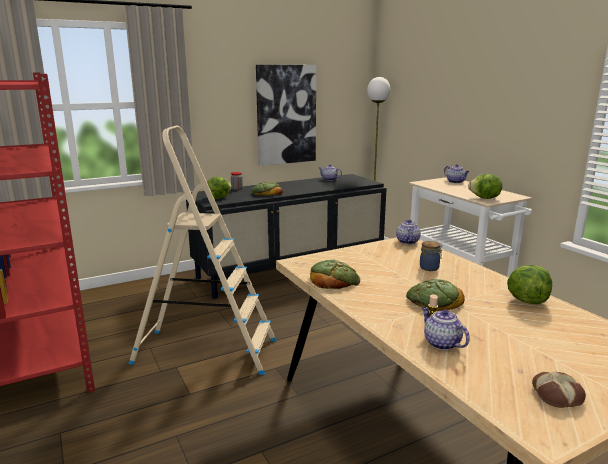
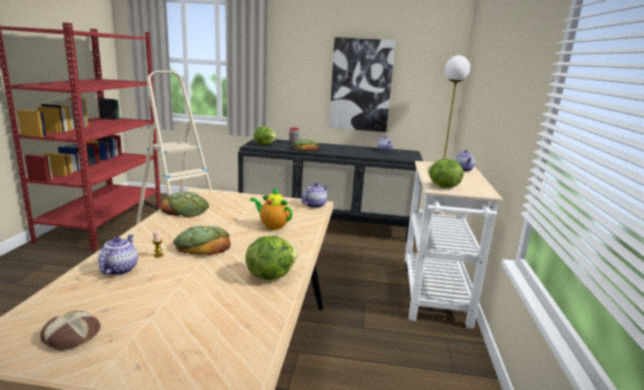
camera: 35 degrees right, 0 degrees up
jar [420,241,443,271] -> teapot [250,187,292,230]

